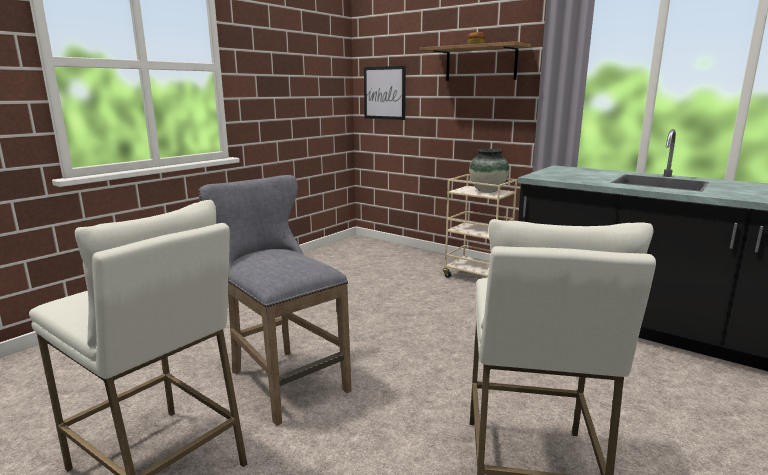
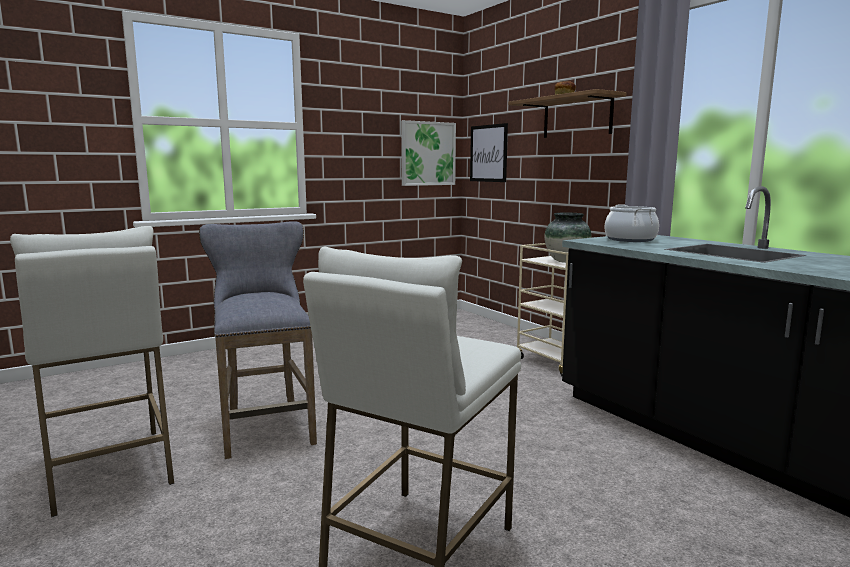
camera: 20 degrees right, 5 degrees down
none -> picture [401,120,456,186]
none -> cooking pot [605,205,659,242]

